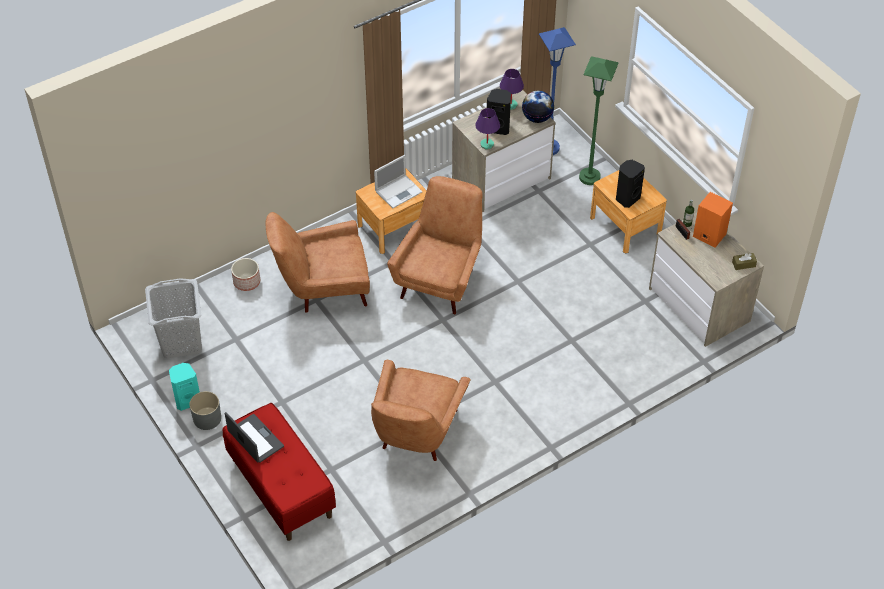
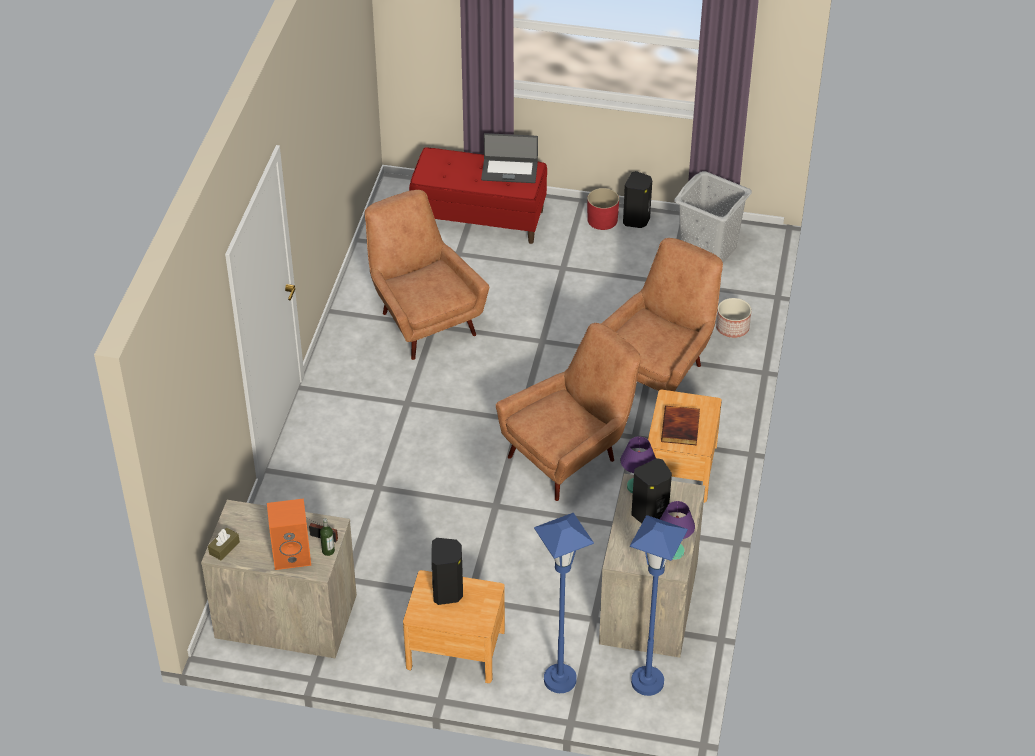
camera: 135 degrees right, 5 degrees down
turquoise speaker [169,363,200,411] -> black speaker [623,171,652,228]
grey planter [189,391,221,430] -> red planter [587,188,619,230]
laptop [374,155,423,209] -> book [661,406,700,445]
brown armchair [387,176,482,314] -> brown armchair turned 105 degrees counterclockwise [496,323,641,501]
globe [522,91,554,123] -> none
green floor lamp [579,56,619,185] -> blue floor lamp [534,513,594,693]

